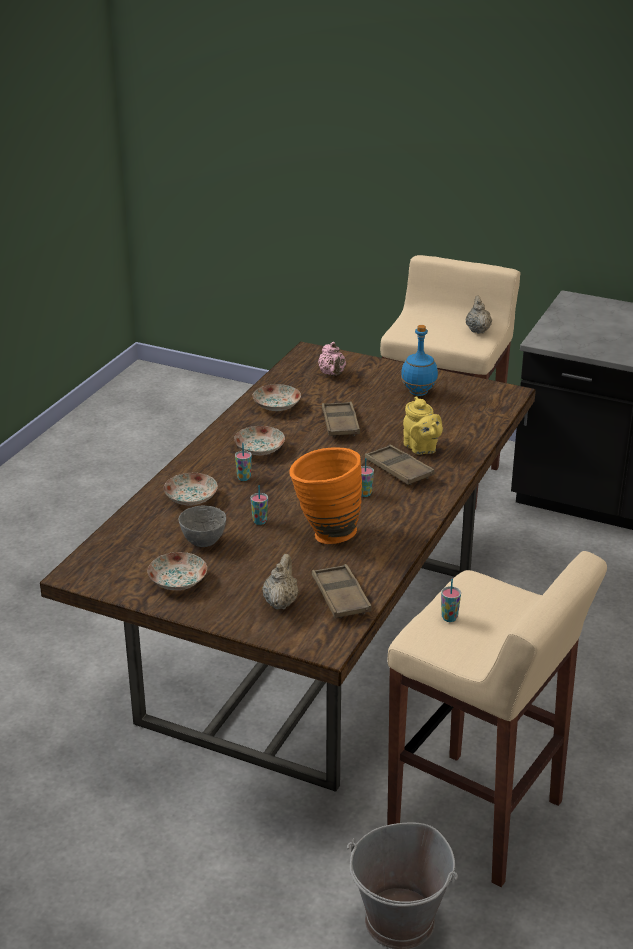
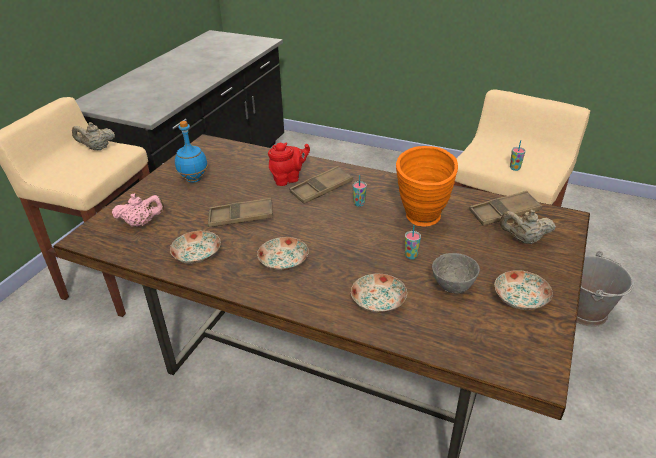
camera: 90 degrees left, 5 degrees up
cup [235,443,252,481] -> none
yellow teapot [403,396,443,455] -> red teapot [268,142,310,186]

